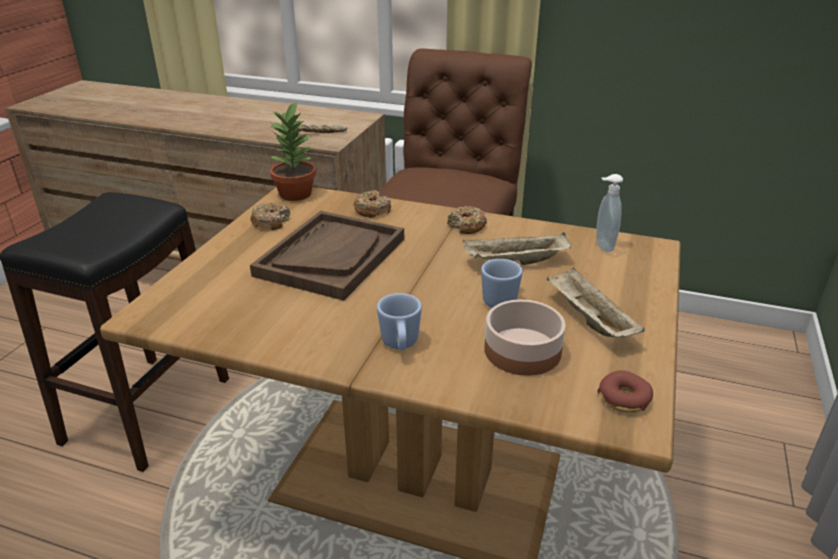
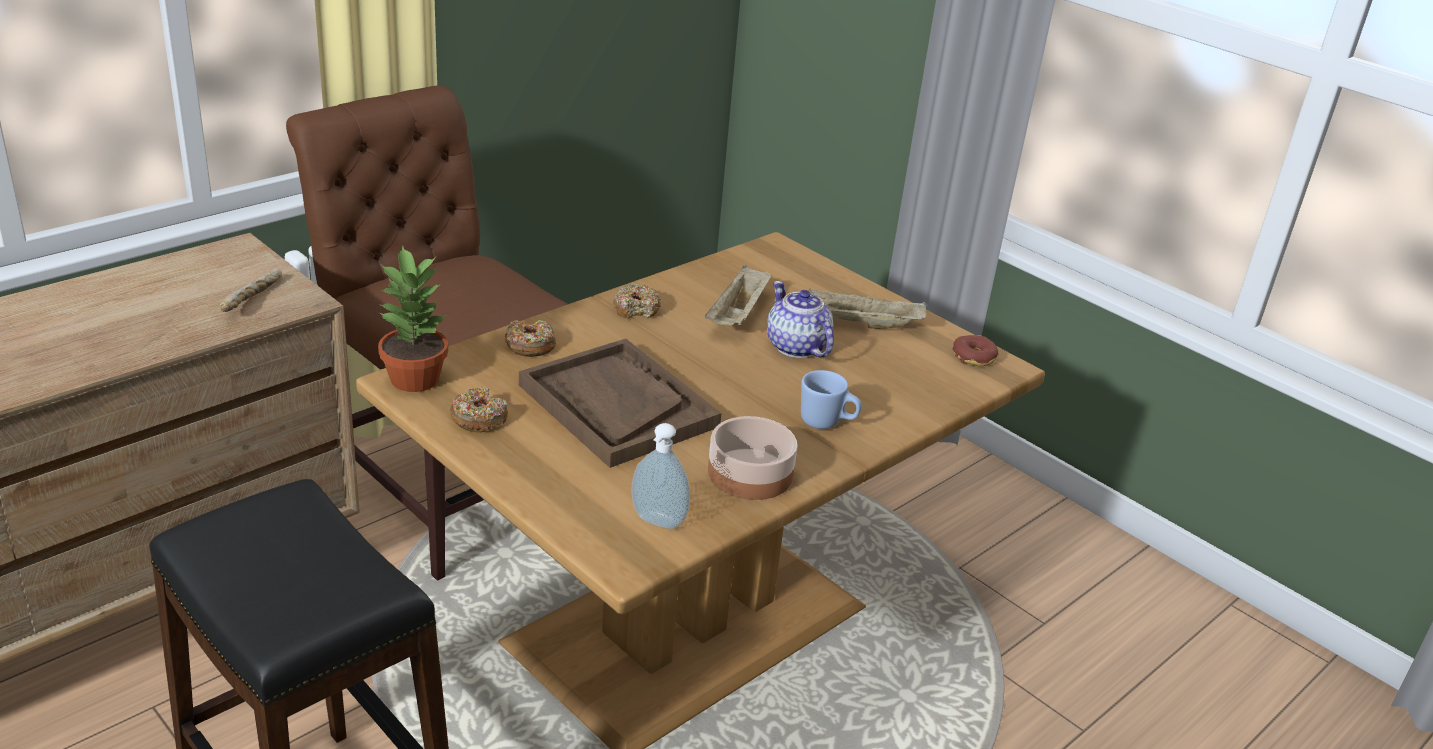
camera: 65 degrees left, 0 degrees up
blue mug [481,259,523,308] -> teapot [767,281,834,358]
bowl [484,300,566,376] -> bowl moved to [708,416,798,500]
soap dispenser [596,174,623,252] -> soap dispenser moved to [631,423,690,529]

